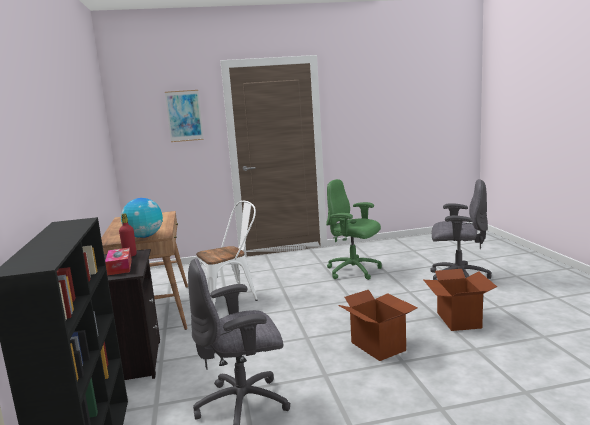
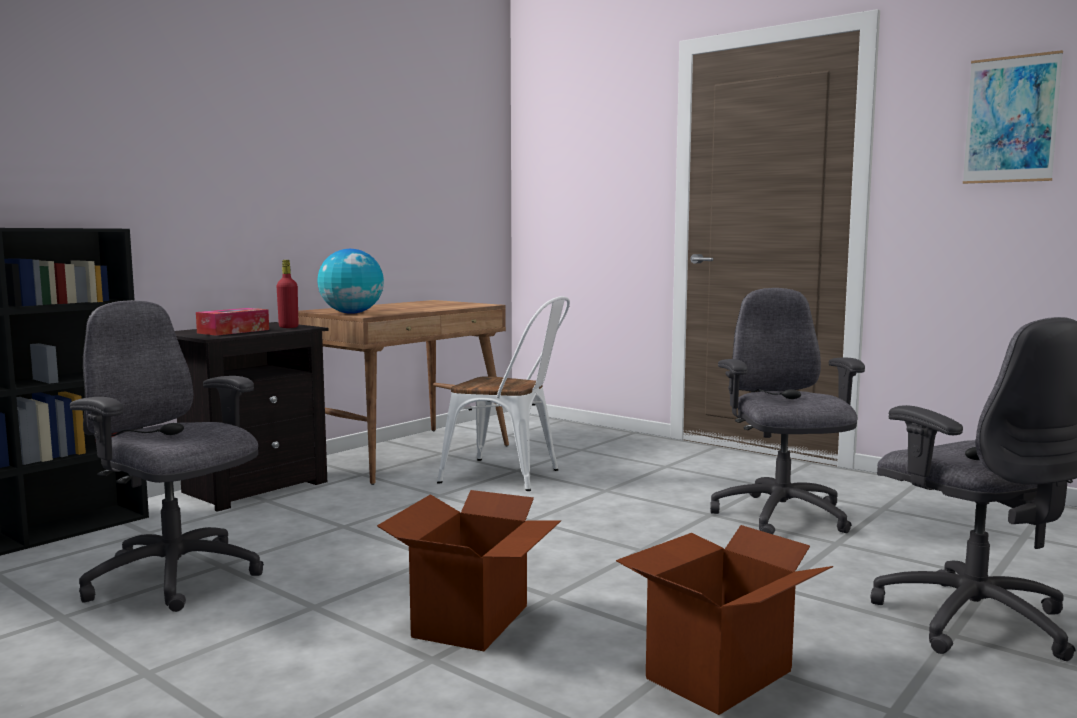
camera: 50 degrees right, 5 degrees down
picture [165,90,204,142] -> picture moved to [963,50,1063,184]
green office chair [326,179,382,280] -> grey office chair [710,288,865,534]

